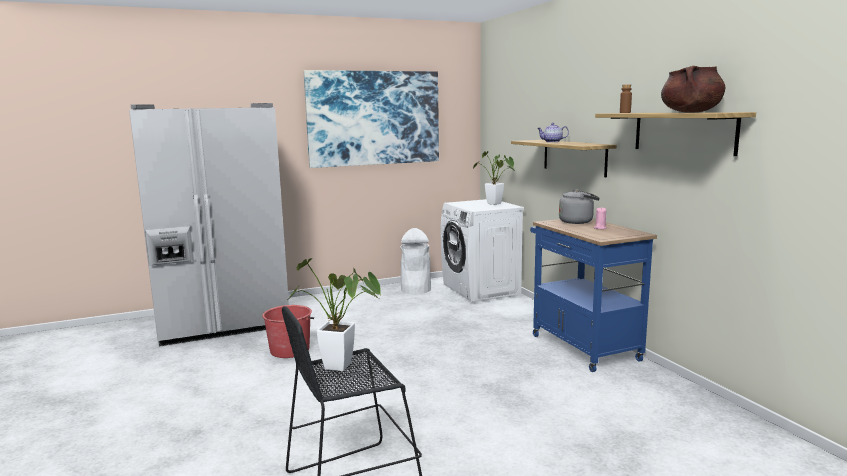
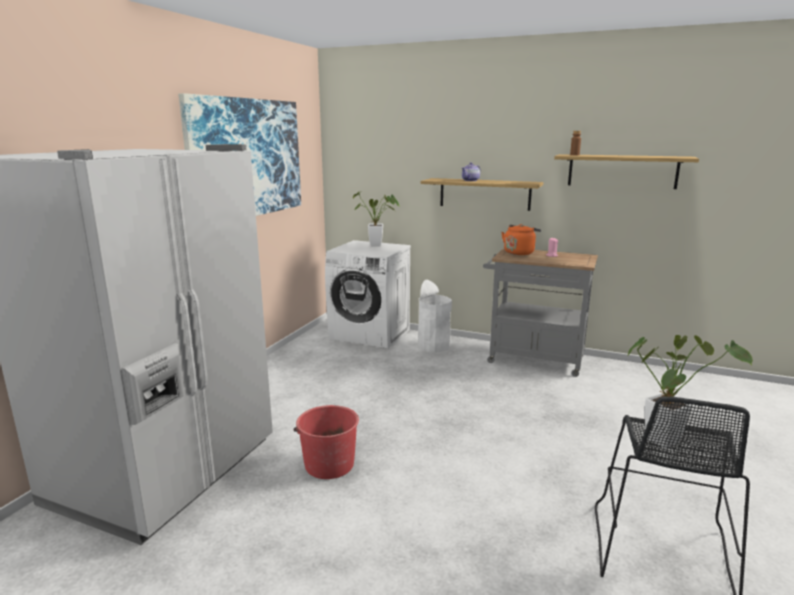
camera: 45 degrees left, 5 degrees up
white trash can [401,228,431,294] -> white trash can moved to [418,280,452,352]
blue cart [530,219,657,372] -> grey cart [483,248,598,377]
grey kettle [559,190,600,224] -> orange kettle [501,224,541,255]
brown cooking pot [661,66,726,113] -> none

